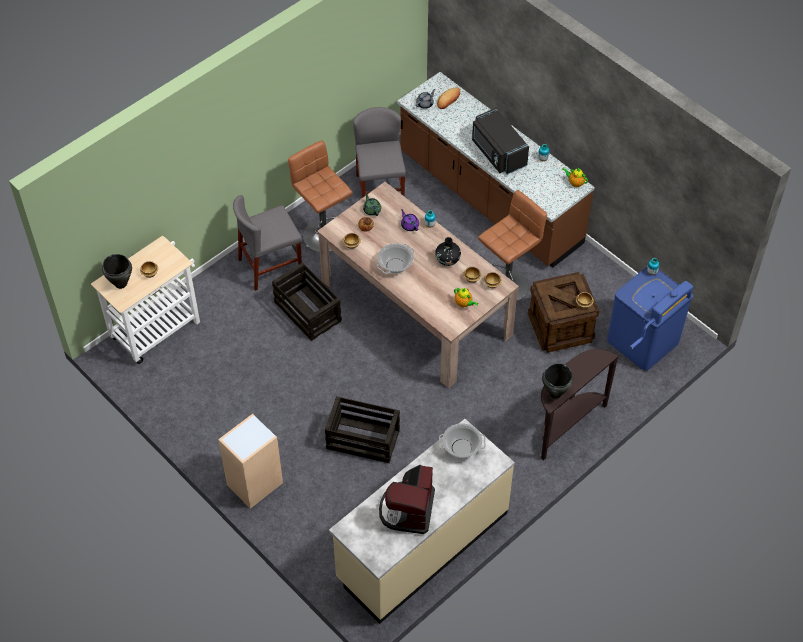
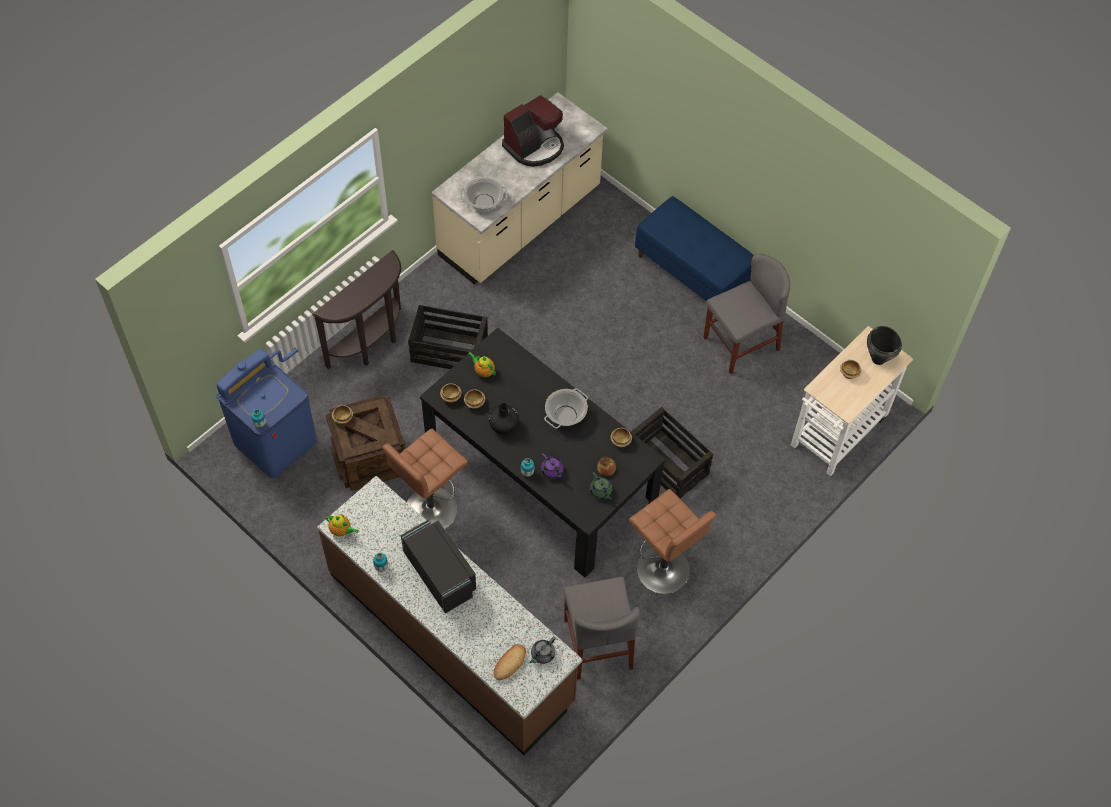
camera: 175 degrees right, 5 degrees up
bookcase [218,414,283,509] -> blue bench [635,196,754,301]
grey chair [233,195,302,291] -> grey chair moved to [704,254,790,374]
beige dining table [317,182,519,388] -> black dining table [420,327,666,578]
crate [325,396,400,463] -> crate moved to [408,305,488,369]
coffee machine [379,465,435,534] -> coffee machine turned 45 degrees clockwise [502,95,564,167]
black cooking pot [542,363,573,399] -> none

